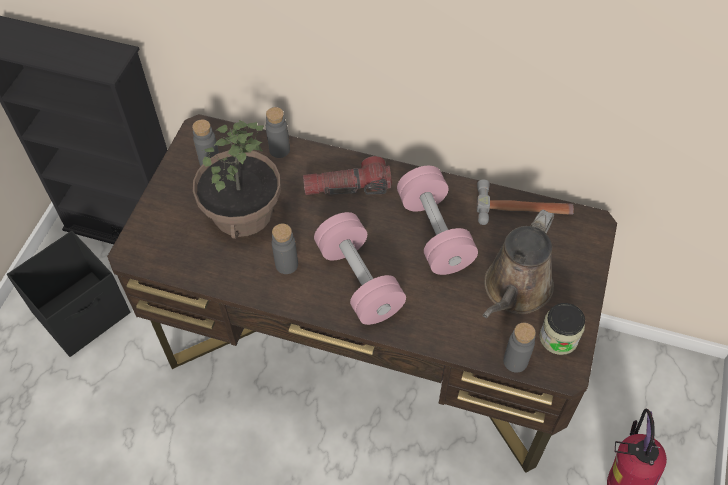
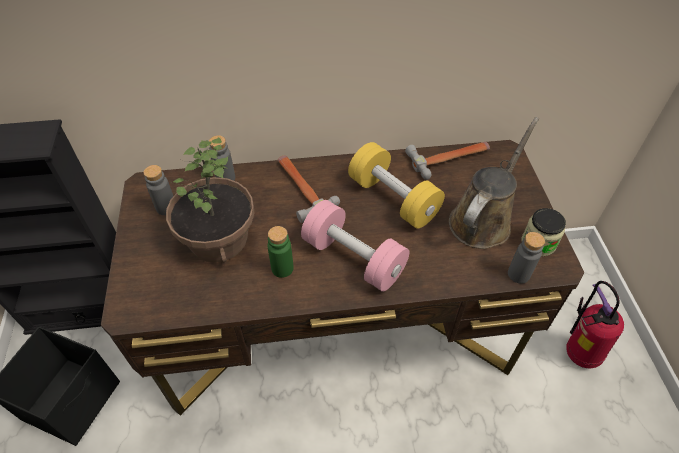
camera: 25 degrees left, 5 degrees down
grey bottle [272,224,298,274] -> green bottle [267,226,294,278]
flashlight [303,156,392,195] -> hammer [278,155,340,223]
pink dumbbell [397,166,478,275] -> yellow dumbbell [348,142,445,229]
brown watering can [482,209,554,318] -> brown watering can turned 150 degrees counterclockwise [449,117,539,249]

